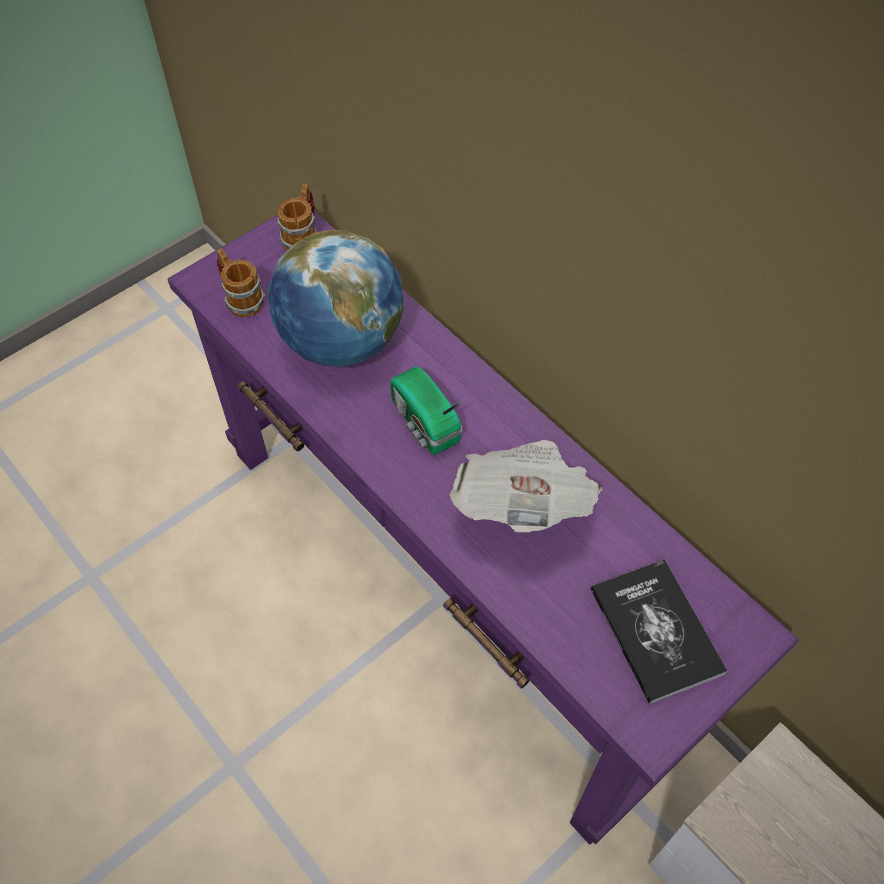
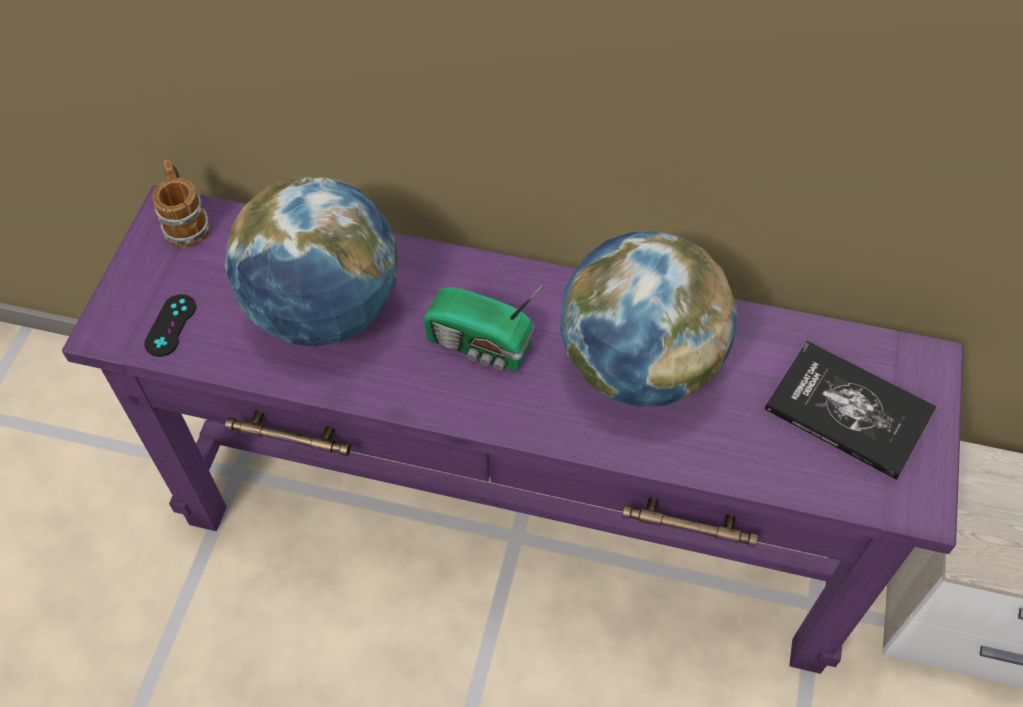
camera: 35 degrees left, 0 degrees up
mug [217,248,265,317] -> black game controller [144,294,196,357]
newspaper [449,440,603,533] -> globe [560,231,737,407]

